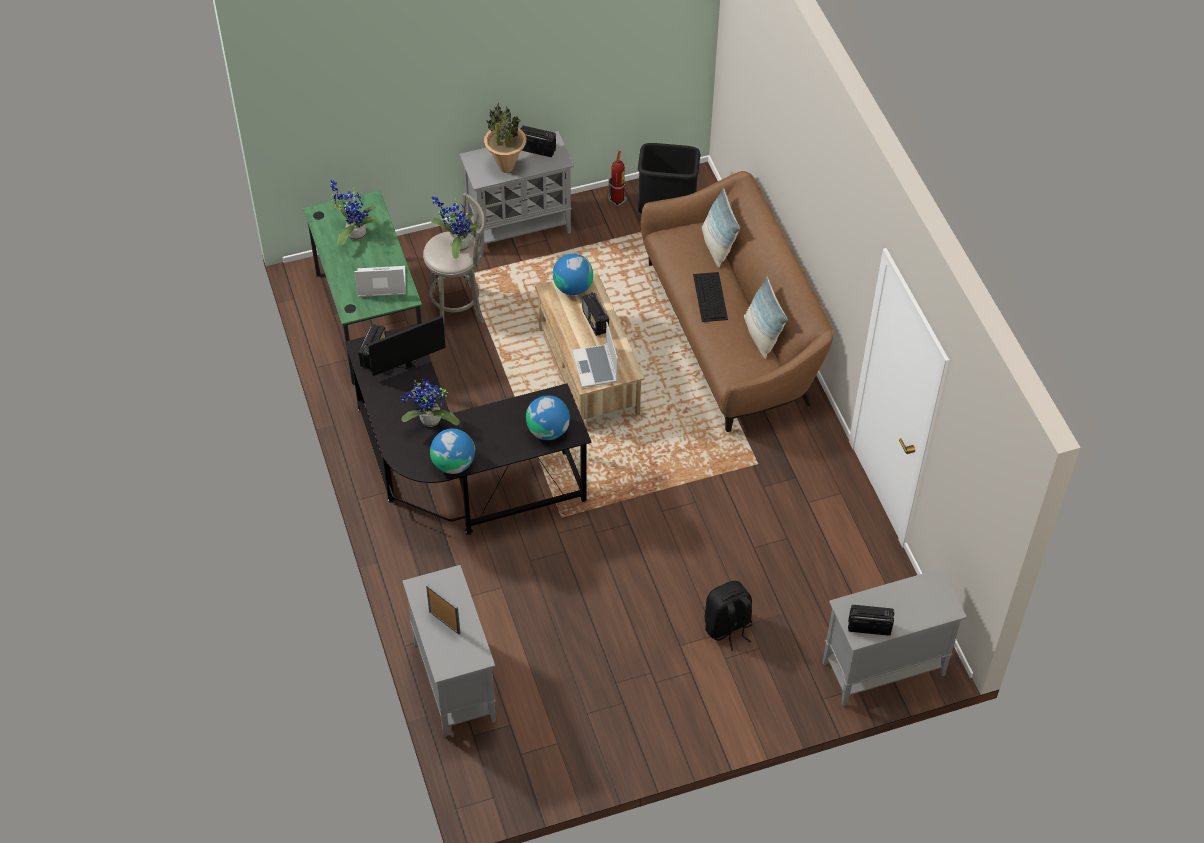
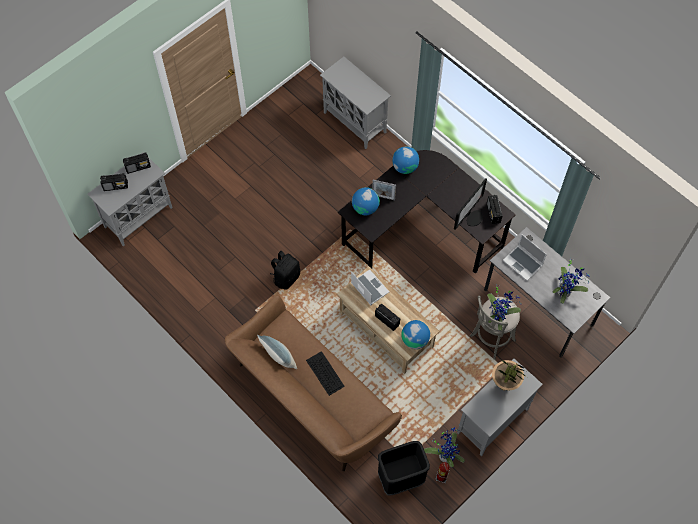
camera: 155 degrees right, 10 degrees up
green desk [303,190,422,385] -> grey desk [484,227,611,358]
laptop [354,266,406,297] -> laptop turned 75 degrees clockwise [503,234,547,281]
potted plant [400,379,460,427] -> potted plant moved to [424,427,465,467]
picture frame [426,584,460,635] -> picture frame moved to [372,180,396,201]
radio [521,126,556,157] -> radio moved to [100,173,128,191]
pillow [702,188,740,268] -> none
black backpack [705,581,752,651] -> black backpack moved to [270,251,300,290]

